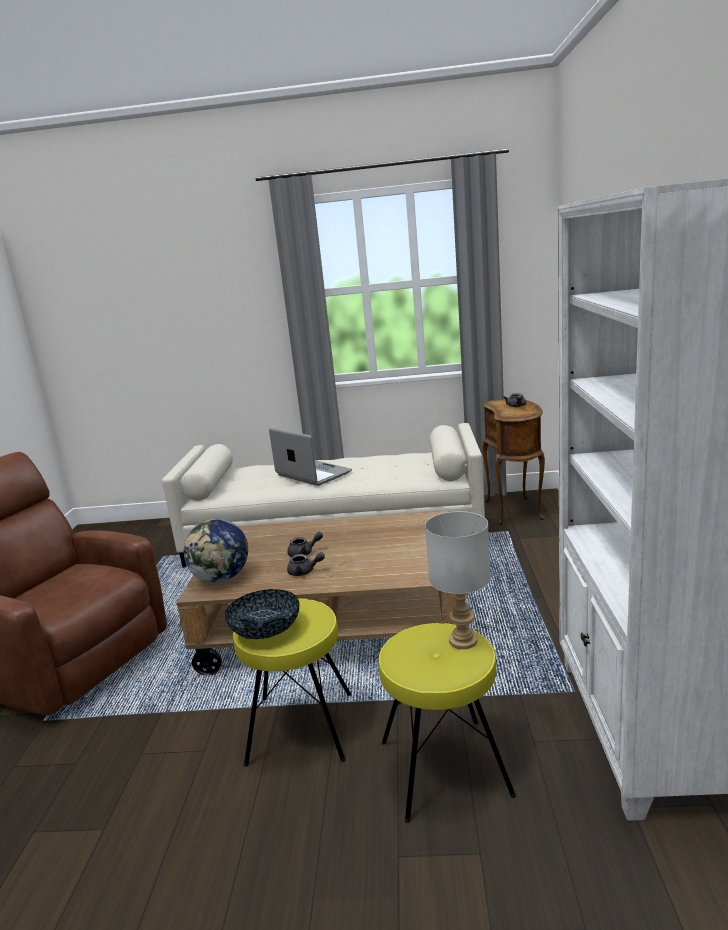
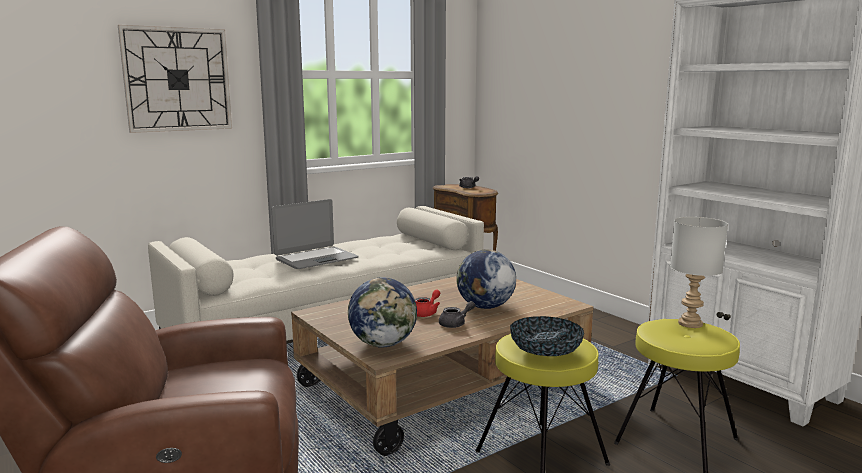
camera: 40 degrees left, 5 degrees down
laptop [269,428,352,486] -> laptop turned 135 degrees clockwise [272,199,359,269]
grey teapot [287,532,323,557] -> red teapot [415,290,440,317]
none -> wall clock [118,25,232,133]
none -> globe [456,249,516,309]

